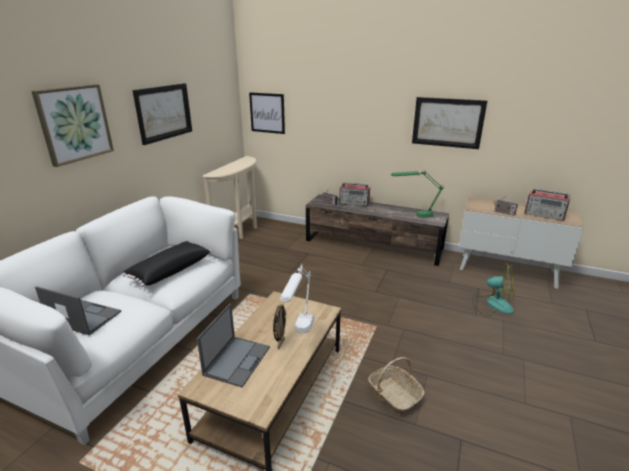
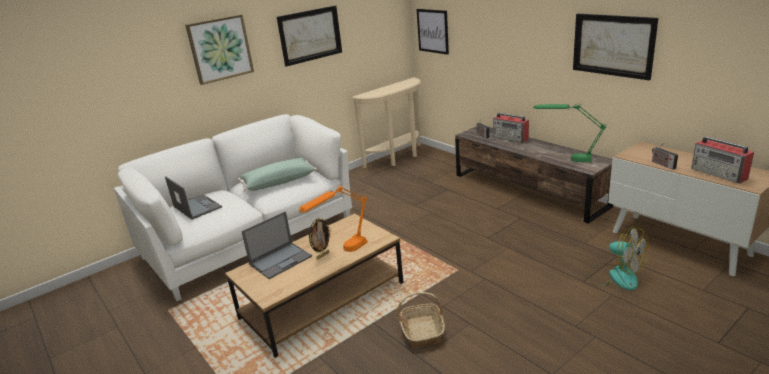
camera: 30 degrees right, 0 degrees up
black pillow [122,241,211,287] -> green pillow [238,158,317,191]
white table lamp [280,264,315,333] -> orange table lamp [299,184,368,252]

